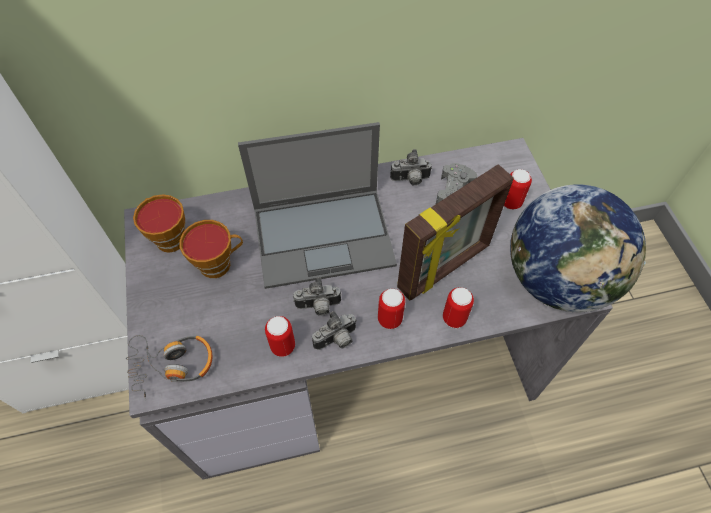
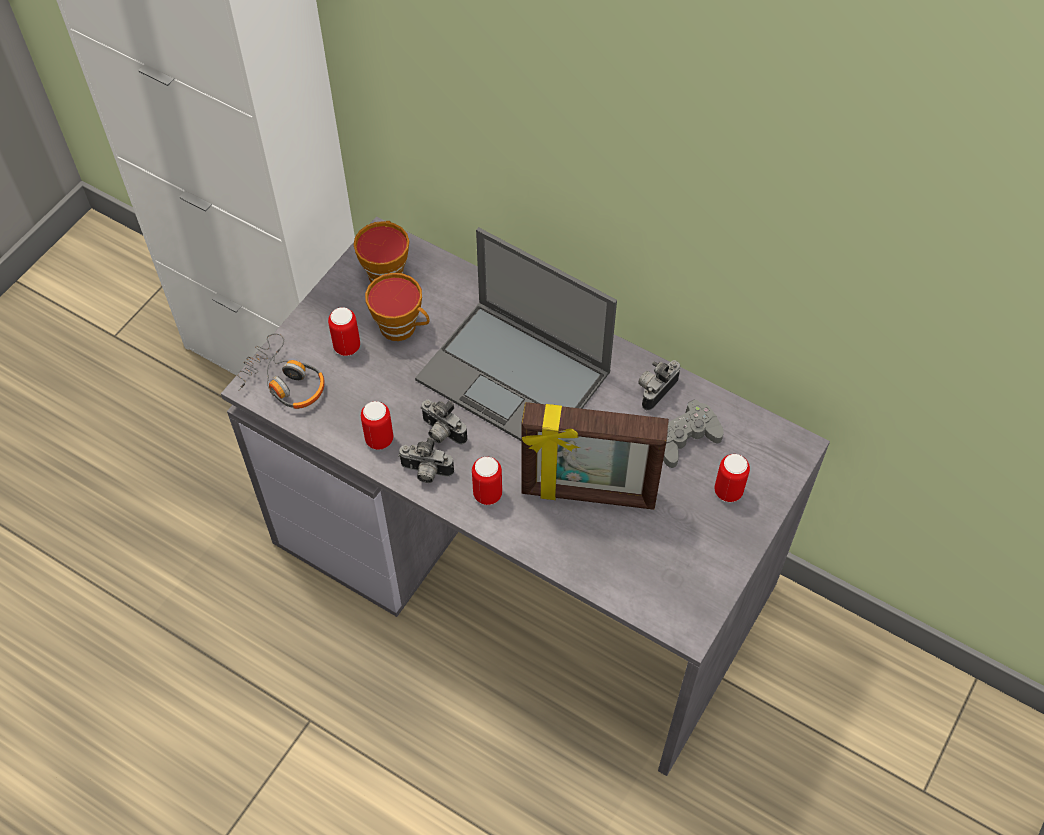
camera: 45 degrees right, 0 degrees up
camera [390,149,432,186] -> camera turned 90 degrees clockwise [638,360,680,411]
can [443,287,474,328] -> can moved to [328,307,360,356]
globe [510,184,646,312] -> none

